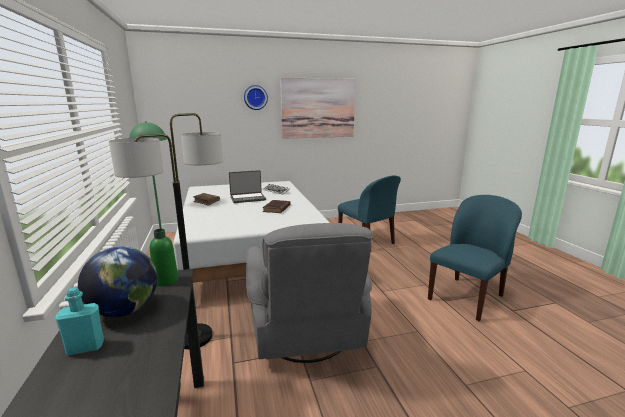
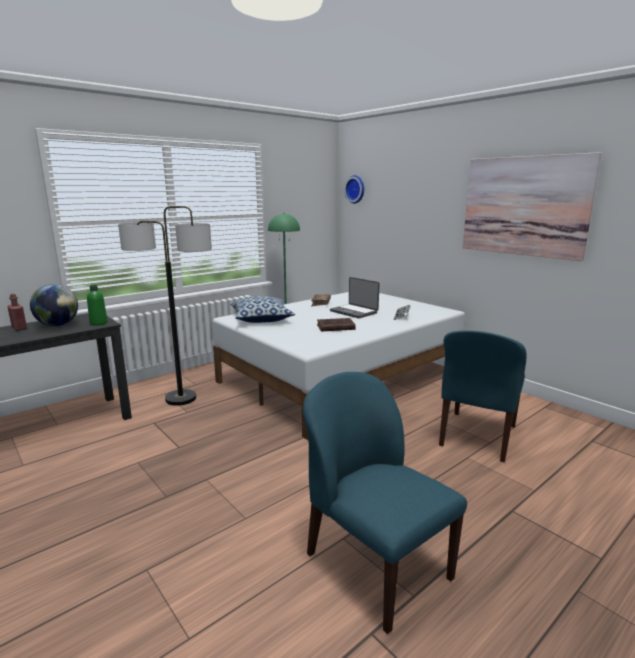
camera: 65 degrees right, 0 degrees up
turquoise bottle [55,288,104,355] -> red bottle [7,294,27,331]
wall clock [244,85,268,110] -> wall clock moved to [344,175,364,204]
grey armchair [246,223,373,363] -> none
blue chair [428,195,522,321] -> blue chair turned 150 degrees counterclockwise [303,372,467,634]
none -> pillow [231,296,295,323]

